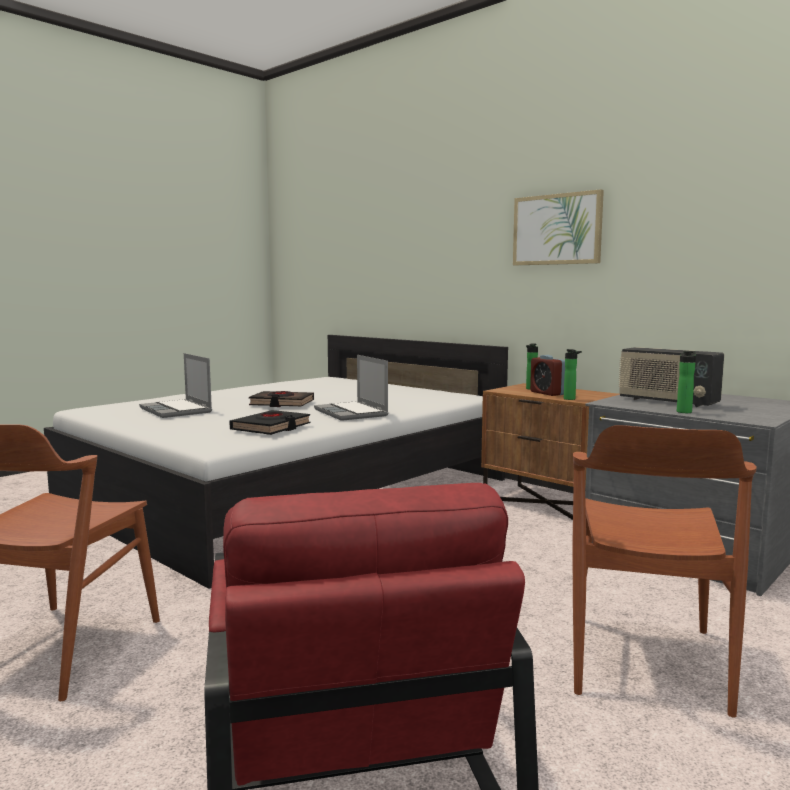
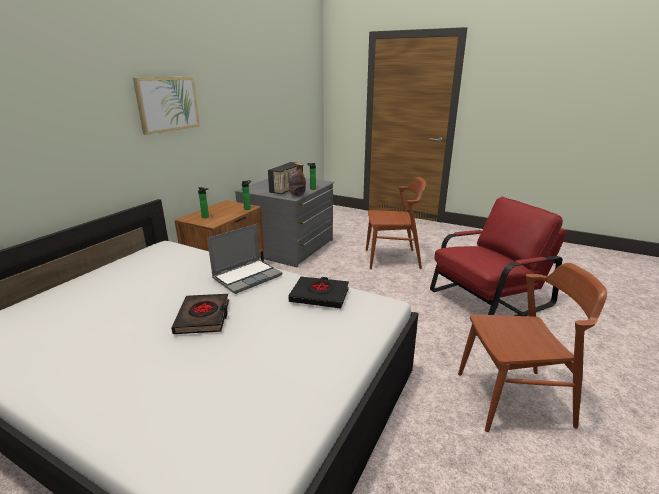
camera: 105 degrees left, 15 degrees up
laptop [139,353,212,418] -> none
alarm clock [530,355,565,396] -> none
none -> bottle [289,163,306,197]

